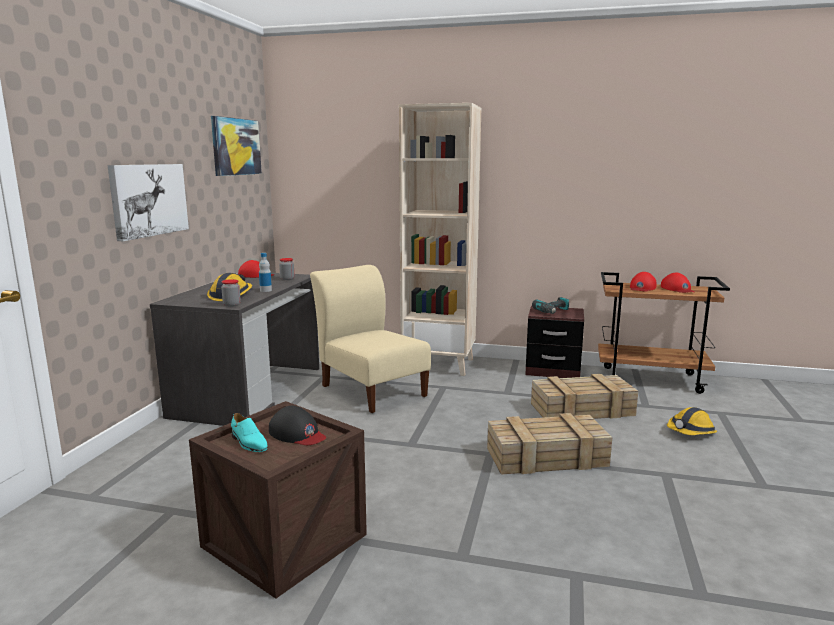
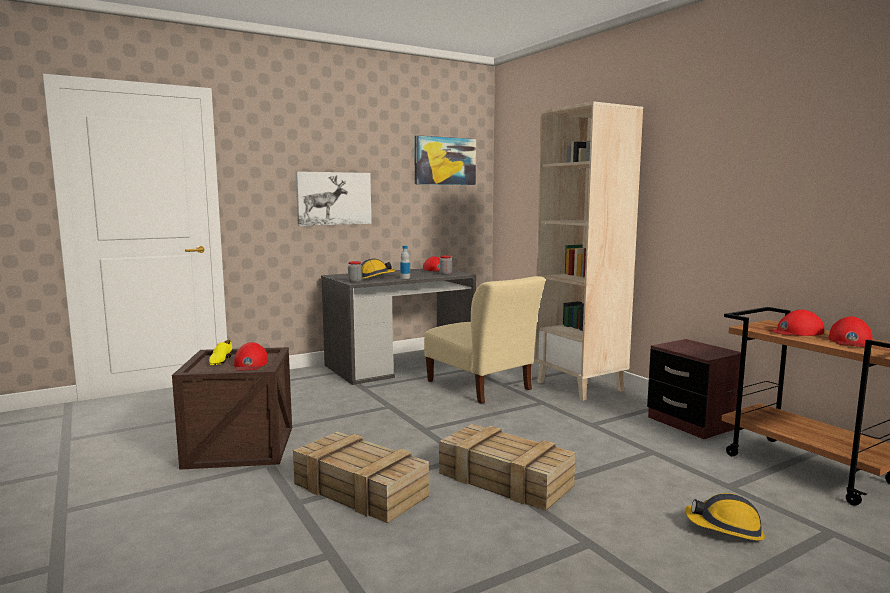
camera: 45 degrees right, 5 degrees down
turquoise shoe [231,413,268,452] -> yellow shoe [209,340,232,365]
black cap [269,406,326,445] -> red cap [234,342,268,371]
beige chair [310,265,431,413] -> beige chair turned 135 degrees clockwise [424,276,545,404]
crate [531,374,638,419] -> crate moved to [293,432,429,523]
power drill [532,297,569,314] -> none

